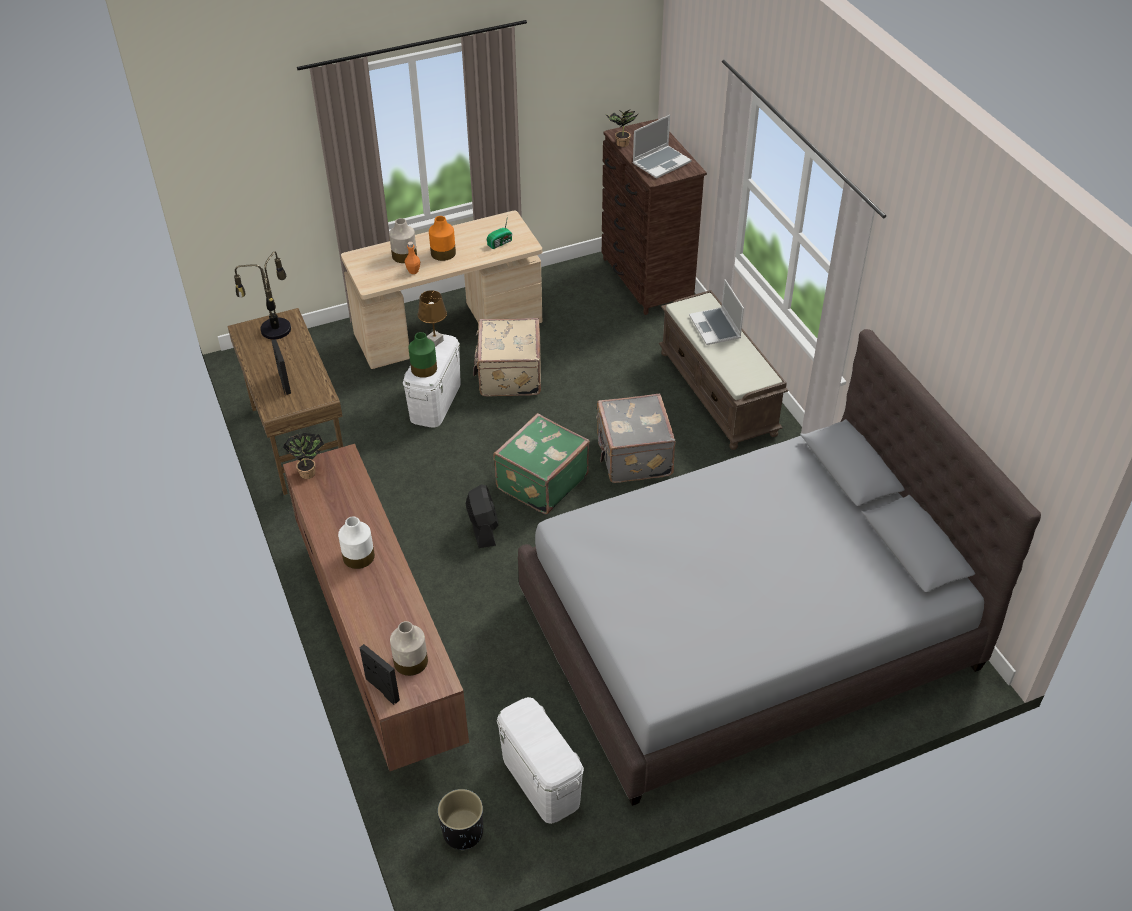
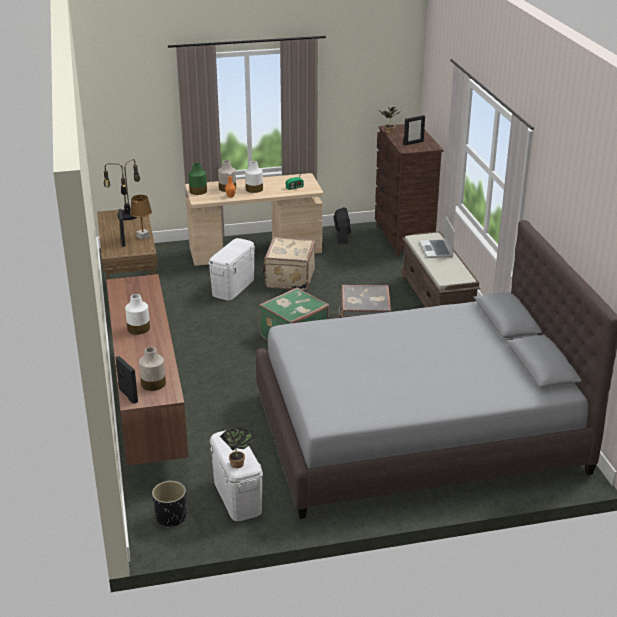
camera: 10 degrees right, 15 degrees down
potted plant [283,433,324,479] -> potted plant moved to [220,428,255,468]
green vase [408,332,437,378] -> green vase moved to [189,163,207,195]
brown table lamp [418,290,447,347] -> brown table lamp moved to [130,195,152,239]
orange vase [429,216,456,261] -> white vase [245,161,263,193]
black fan [466,484,499,548] -> black fan moved to [334,207,351,244]
laptop [633,115,691,179] -> picture frame [403,115,425,145]

